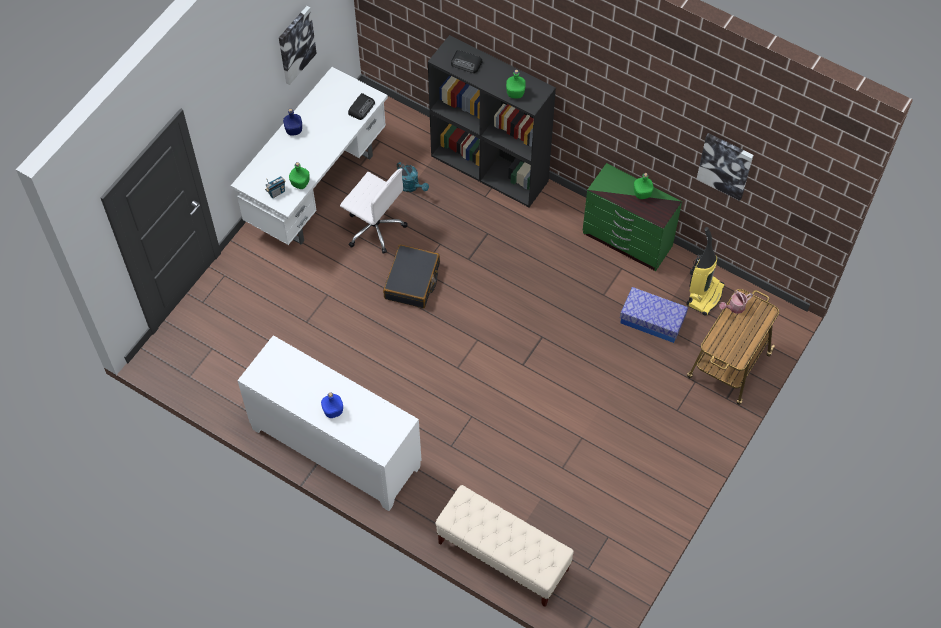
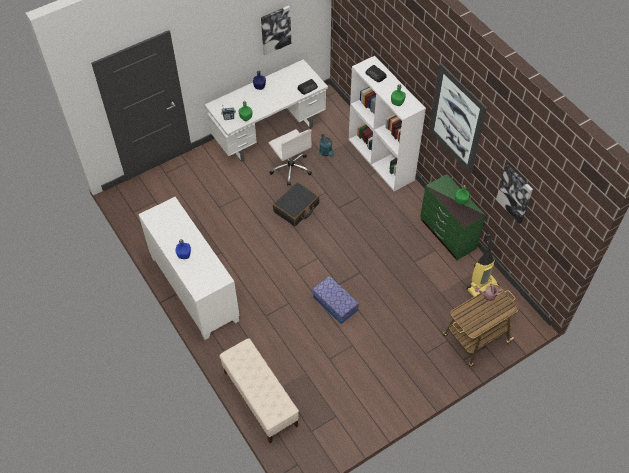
camera: 25 degrees right, 5 degrees down
black bookcase [428,35,556,207] -> white bookcase [349,56,426,191]
storage box [620,287,688,343] -> storage box moved to [312,276,359,324]
none -> picture [429,63,487,174]

